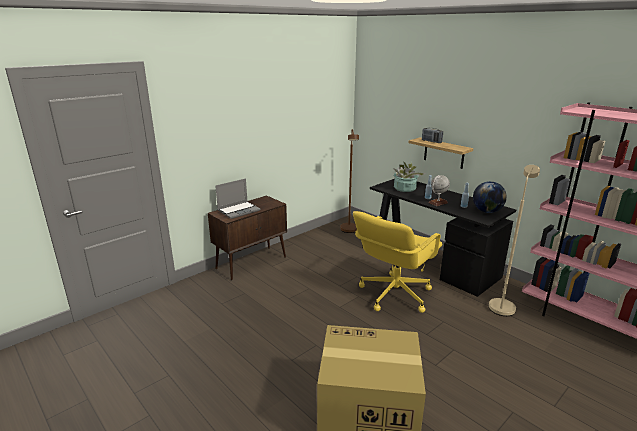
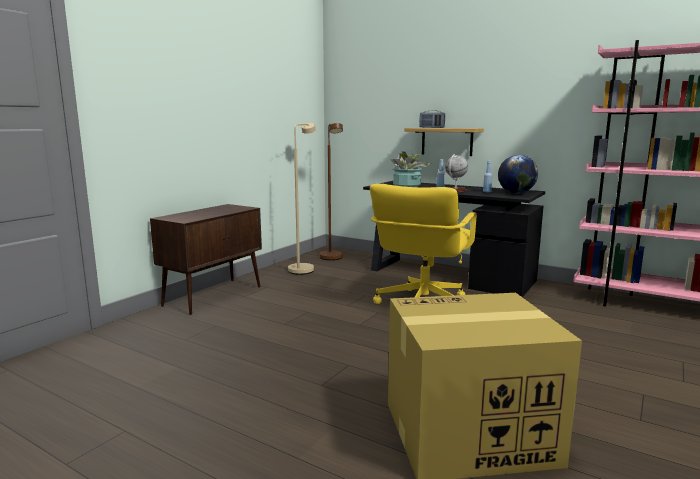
camera: 15 degrees left, 10 degrees down
laptop [215,178,261,219] -> none
beige floor lamp [489,165,540,316] -> beige floor lamp moved to [288,123,316,275]

